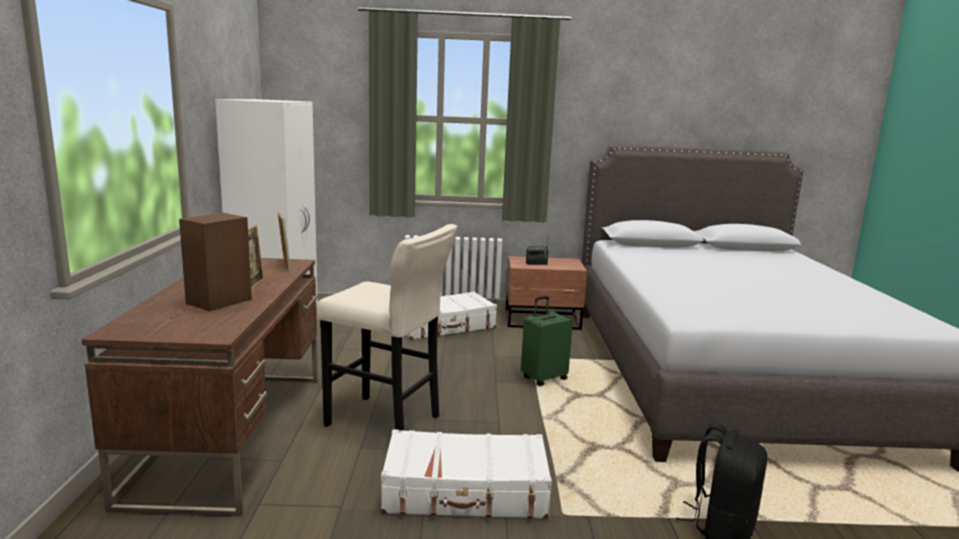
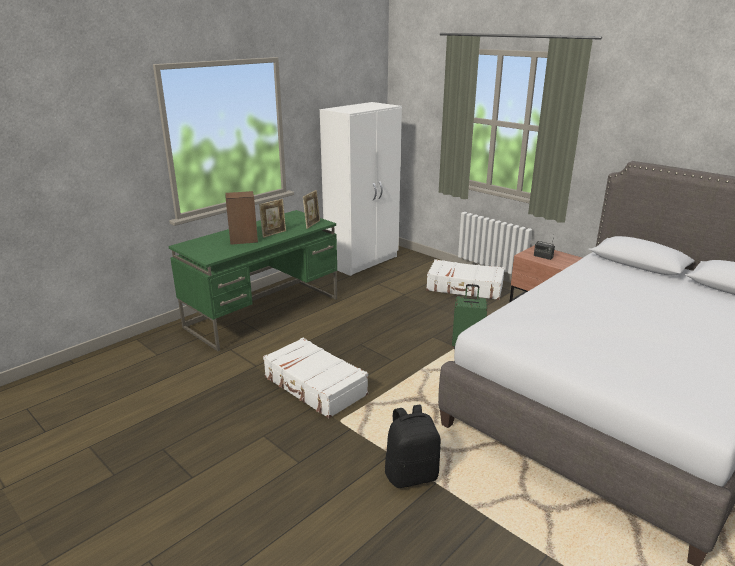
camera: 45 degrees right, 10 degrees up
brown desk [82,258,318,516] -> green desk [169,210,337,351]
beige stool [317,224,458,431] -> none

